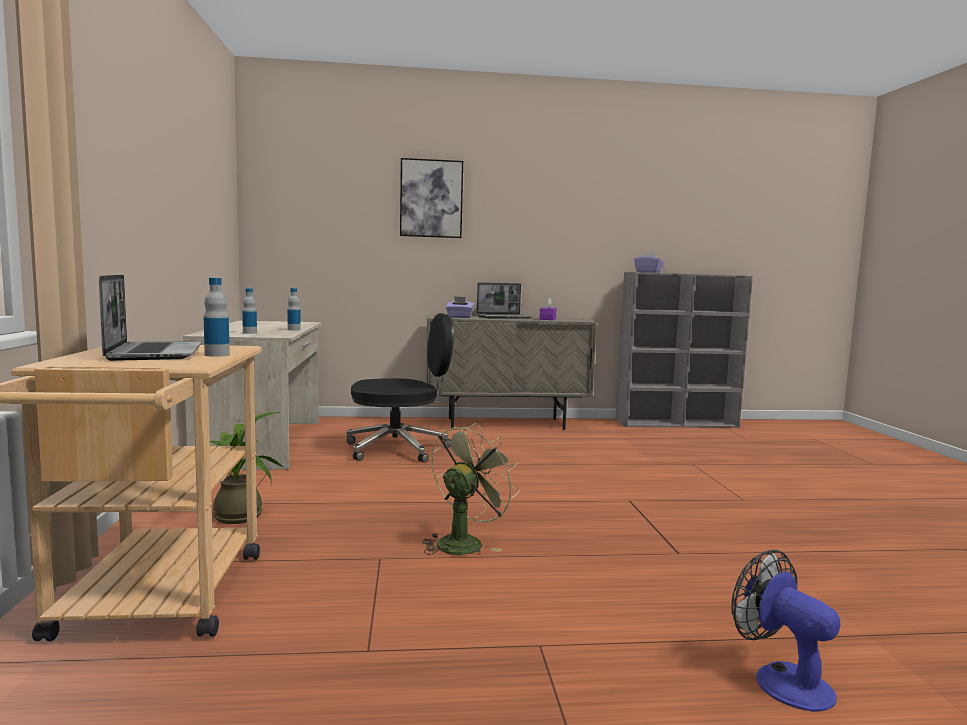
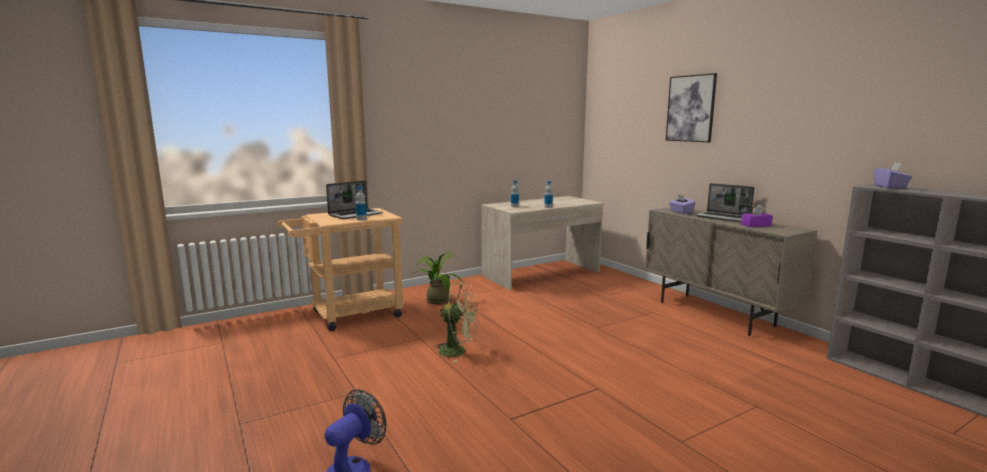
camera: 65 degrees right, 5 degrees up
black office chair [346,313,454,463] -> none

